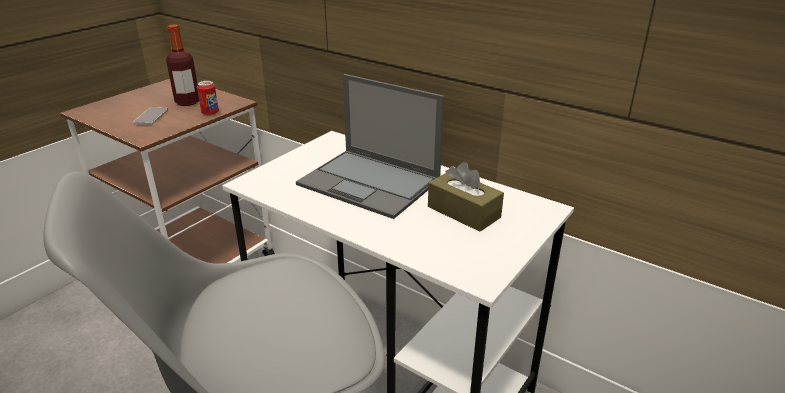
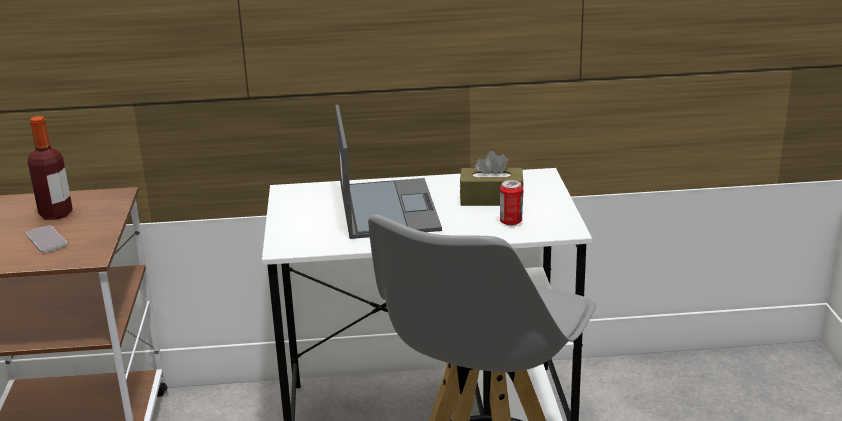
camera: 40 degrees left, 5 degrees down
can [197,81,219,116] -> can moved to [500,180,523,226]
laptop [296,74,444,219] -> laptop turned 90 degrees counterclockwise [335,105,442,239]

